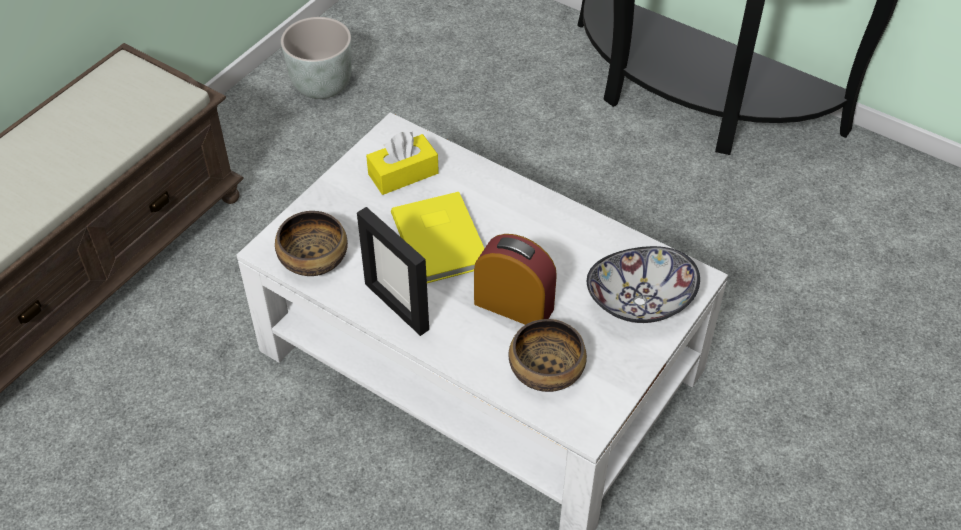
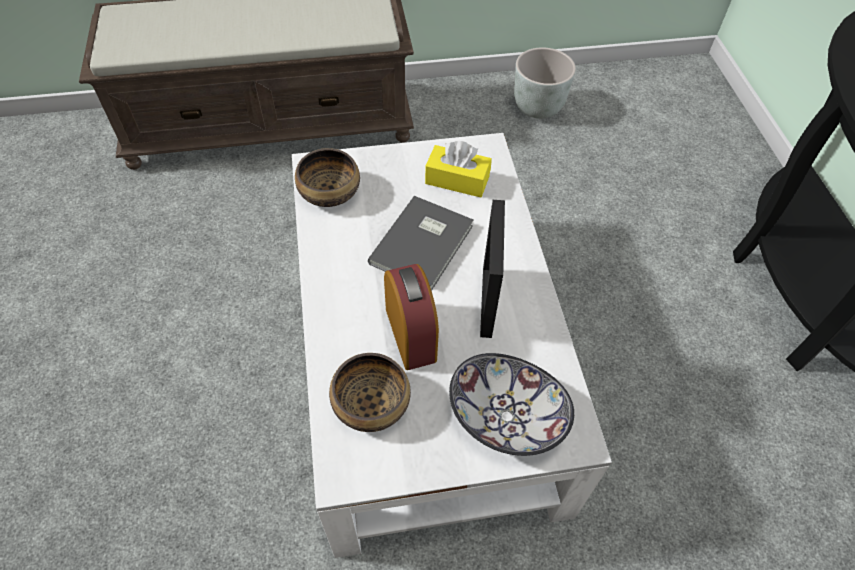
camera: 45 degrees right, 5 degrees up
picture frame [357,207,429,336] -> picture frame moved to [480,200,505,338]
yellow book [391,192,485,283] -> grey book [368,196,474,291]

